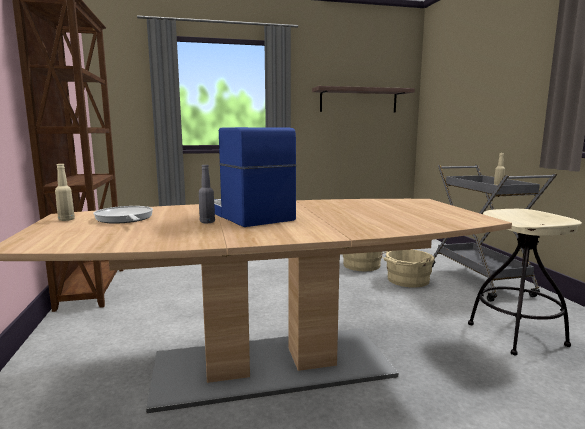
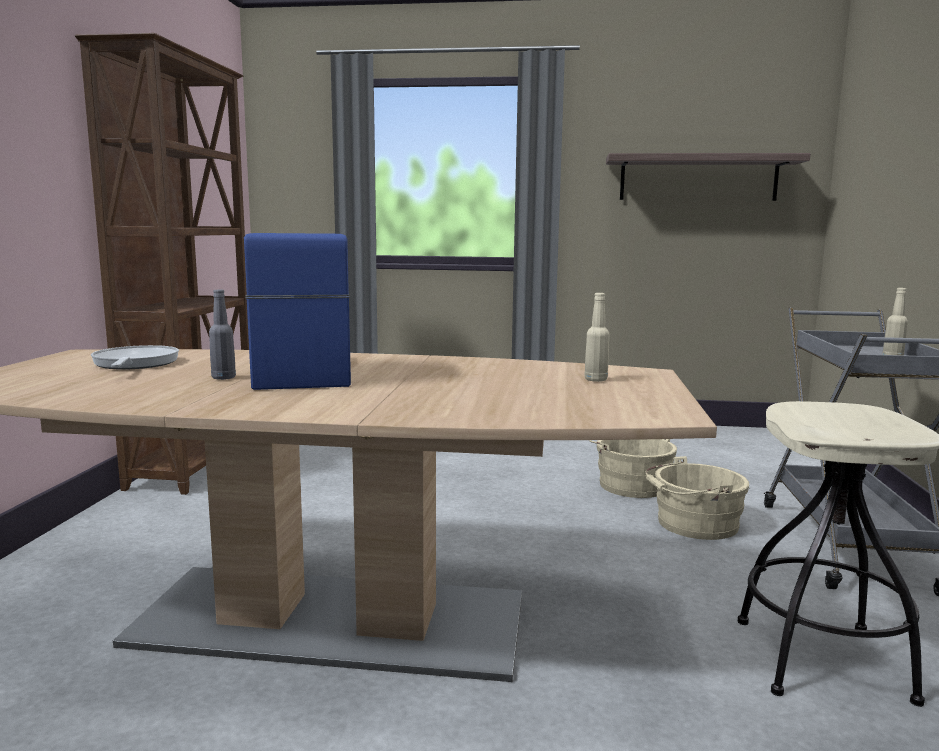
camera: 20 degrees right, 0 degrees up
beige bottle [55,164,75,221] -> beige bottle moved to [584,293,609,382]

